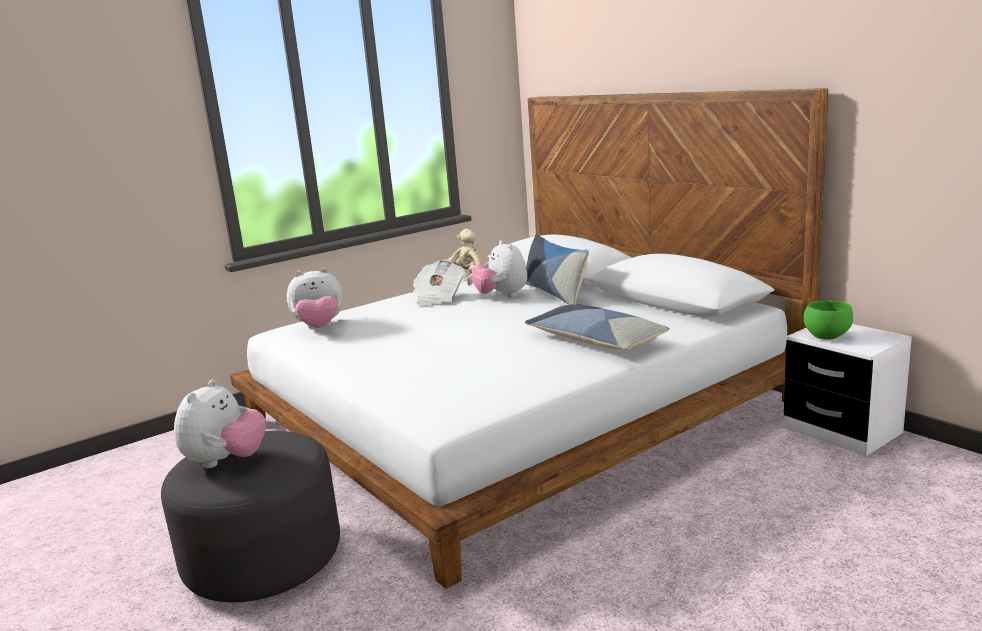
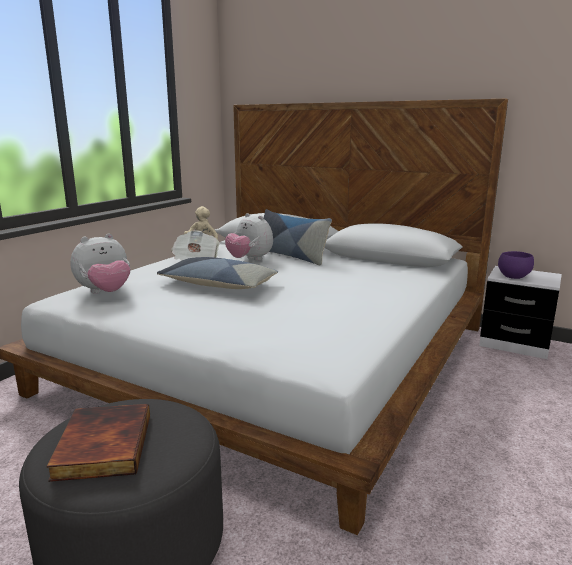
camera: 25 degrees left, 0 degrees up
plush toy [174,380,266,468] -> book [46,404,150,482]
pillow [525,304,670,349] -> pillow moved to [157,257,278,289]
green bowl [803,300,853,340] -> purple bowl [498,251,534,279]

